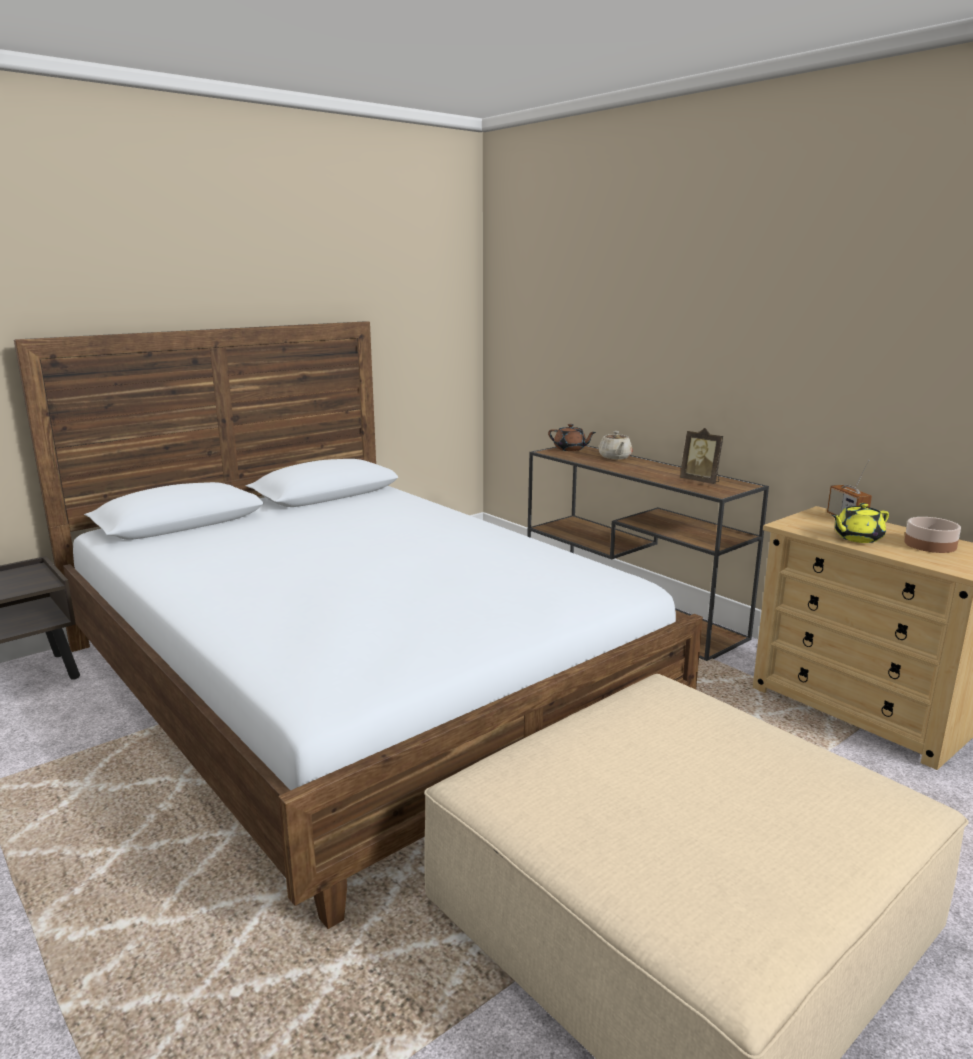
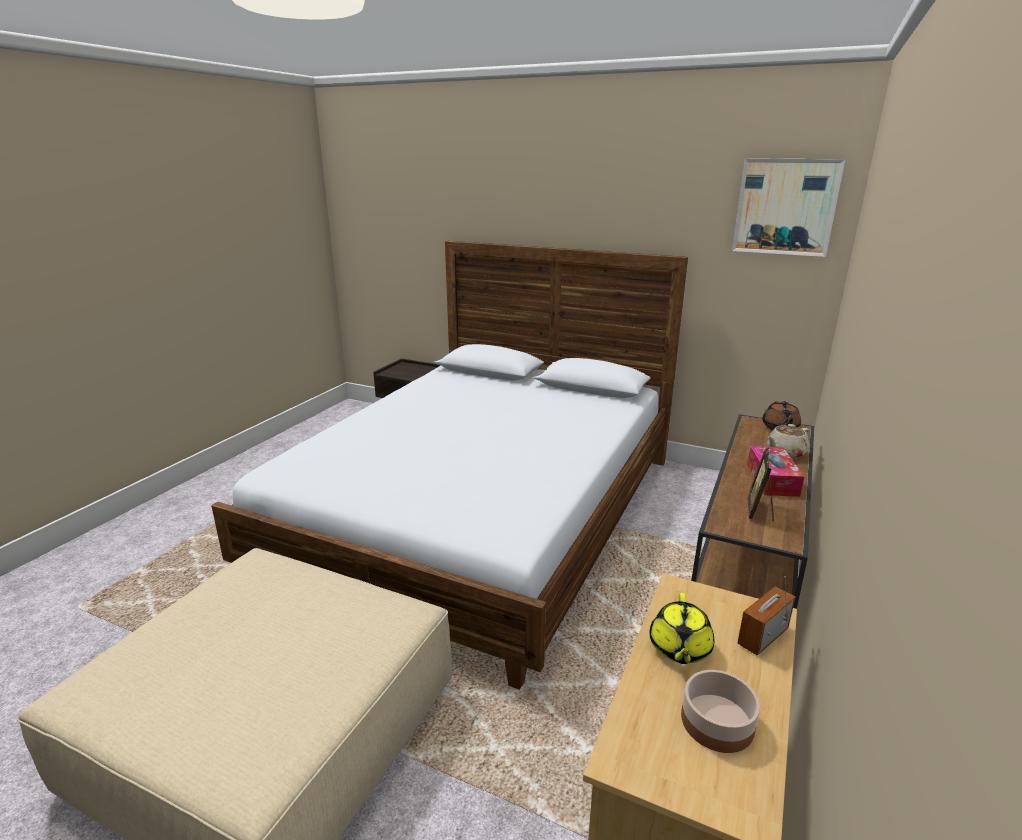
camera: 65 degrees right, 5 degrees up
yellow teapot [831,503,889,543] -> yellow teapot turned 120 degrees counterclockwise [649,593,714,664]
none -> picture [732,158,845,257]
none -> tissue box [747,446,804,497]

